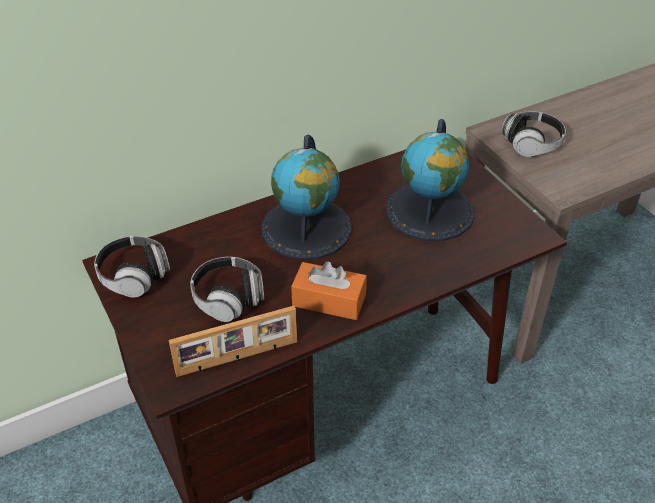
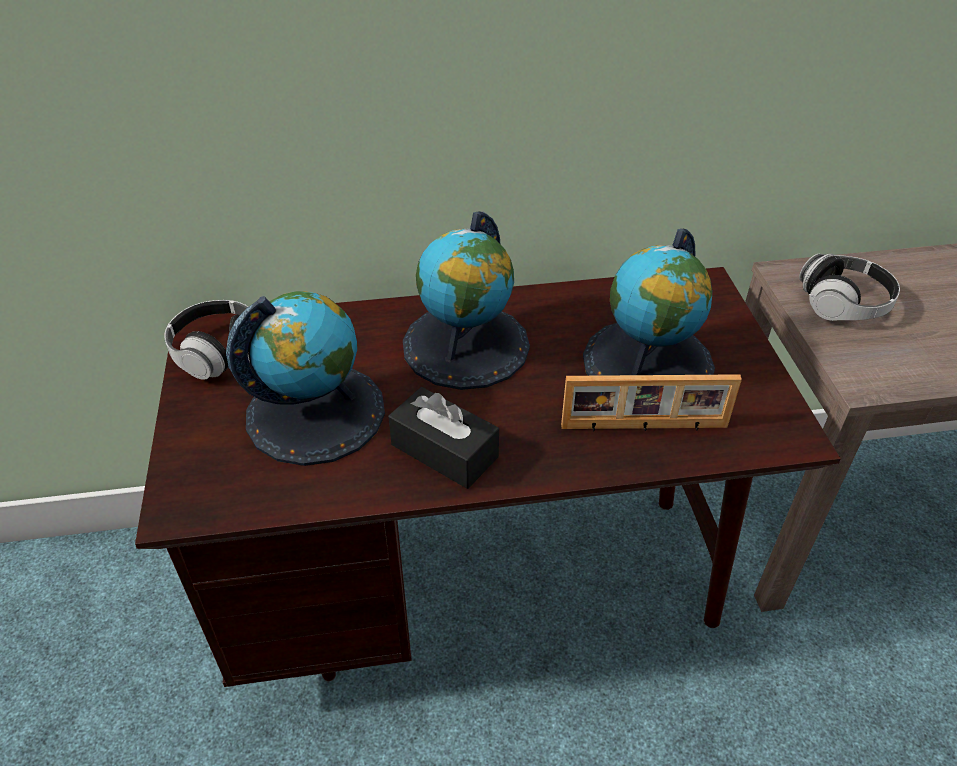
camera: 20 degrees right, 0 degrees up
picture frame [169,306,297,377] -> picture frame moved to [561,374,742,432]
headphones [190,257,264,322] -> globe [226,291,385,466]
orange tissue box [291,261,367,320] -> black tissue box [388,387,499,489]

